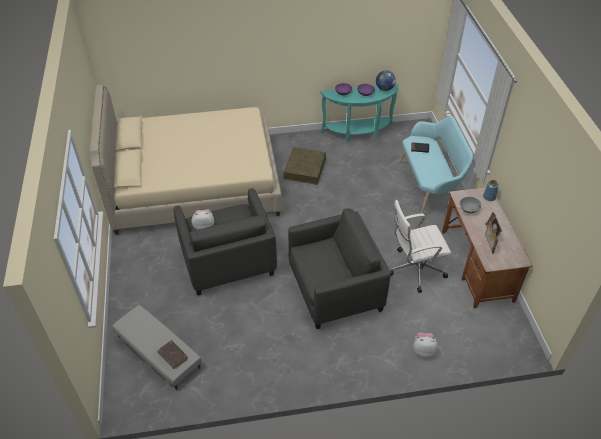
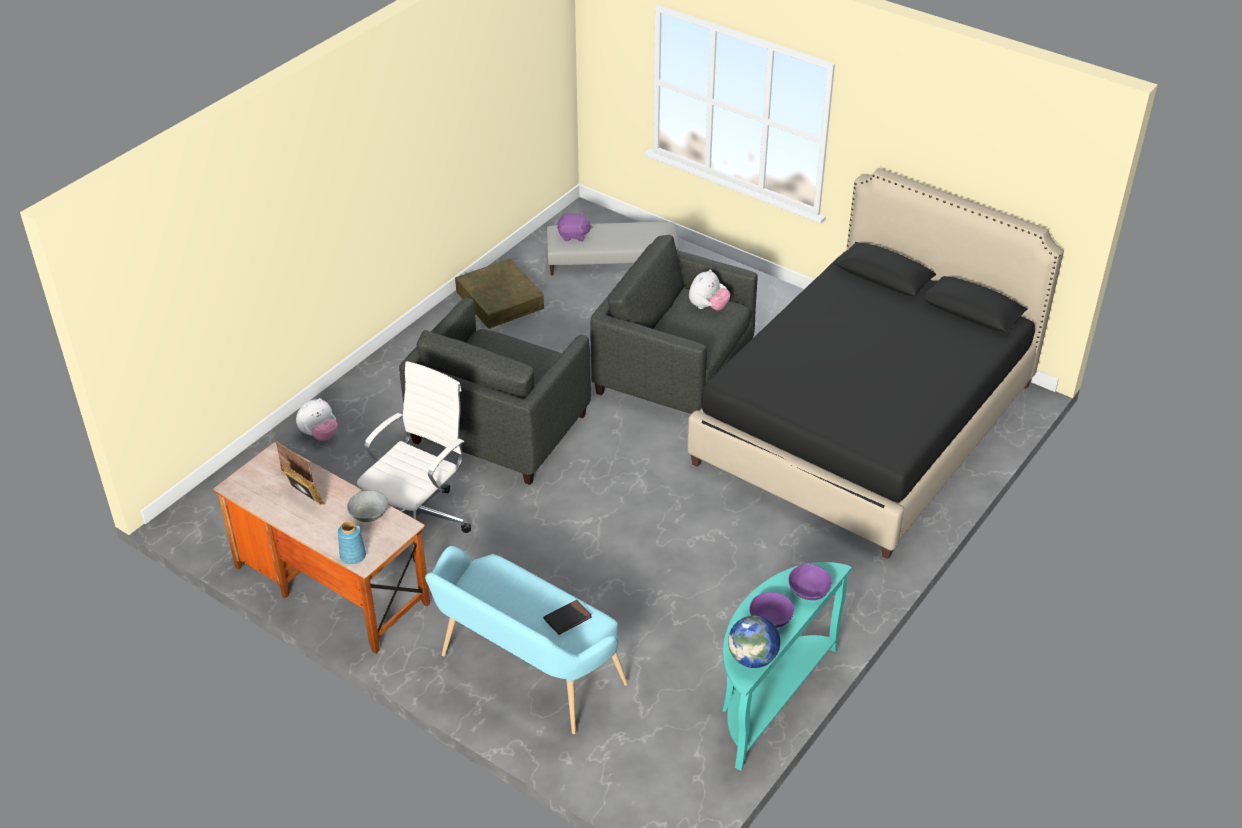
camera: 135 degrees right, 5 degrees down
beige bed [90,85,282,235] -> black bed [687,168,1064,559]
brown book [157,340,188,369] -> purple plush toy [557,212,592,241]
brown storage box [283,147,326,185] -> brown storage box moved to [455,259,544,329]

